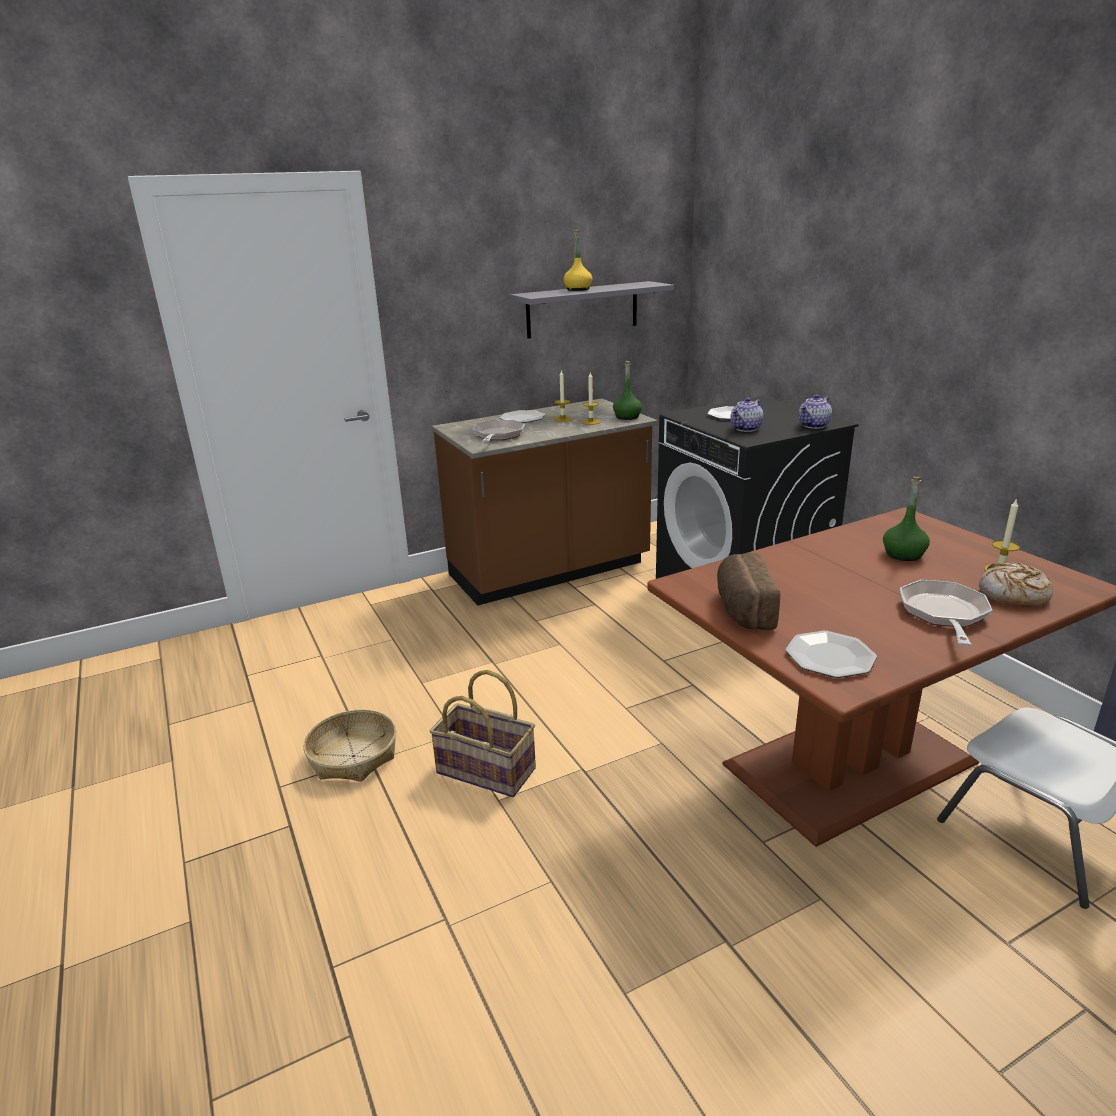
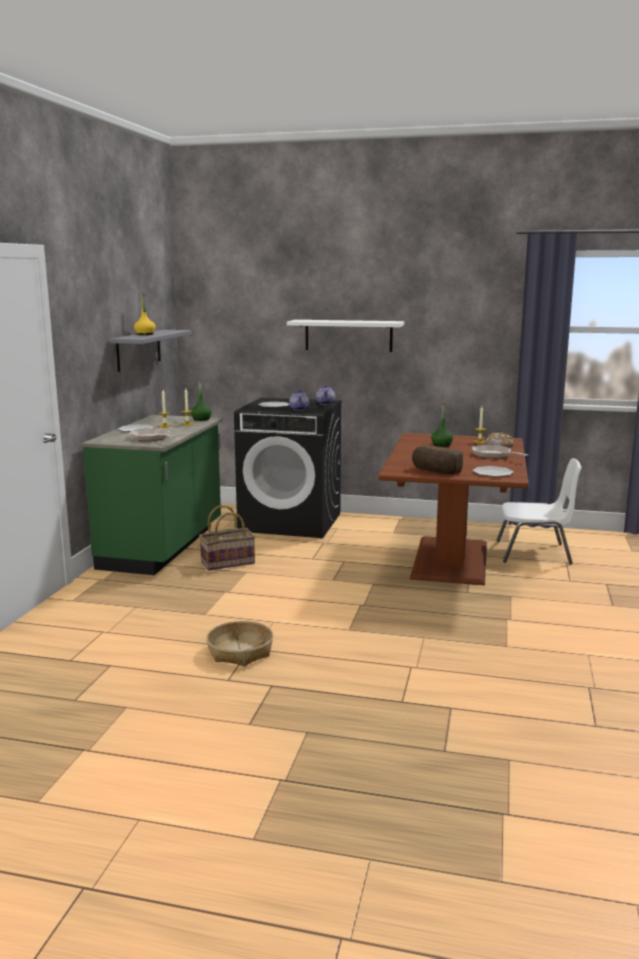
camera: 50 degrees left, 10 degrees down
basket [430,670,536,797] -> basket moved to [199,505,255,570]
brown counter [432,398,658,605] -> green counter [82,415,223,575]
none -> white shelf [287,320,404,352]

